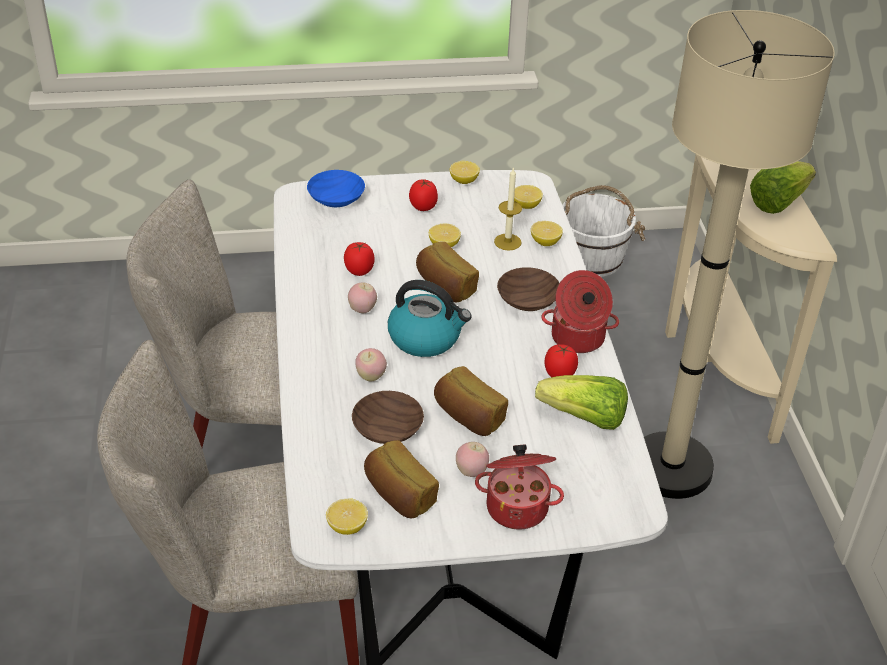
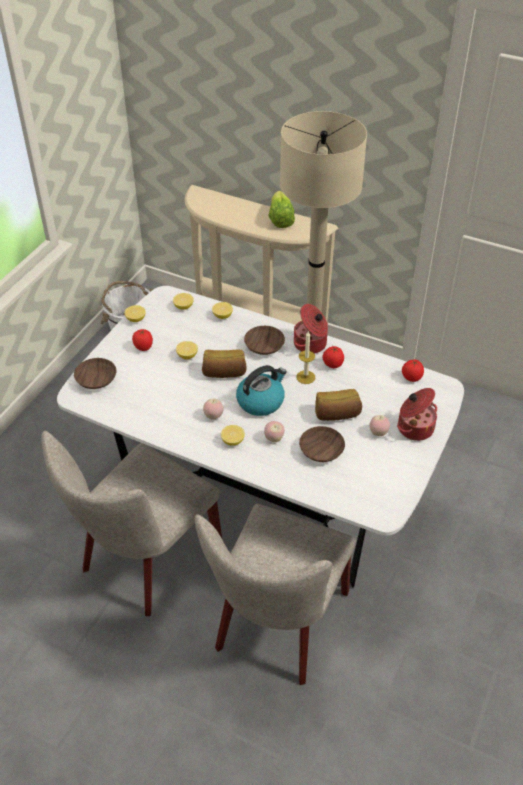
camera: 55 degrees left, 5 degrees up
blue bowl [307,170,365,207] -> brown bowl [74,358,116,389]
lemon [326,498,368,535] -> lemon moved to [221,425,245,446]
tomato [344,242,374,276] -> tomato moved to [402,359,424,382]
bread [364,440,439,519] -> none
candle [494,167,522,251] -> candle moved to [296,331,315,384]
lettuce [535,375,628,430] -> none

